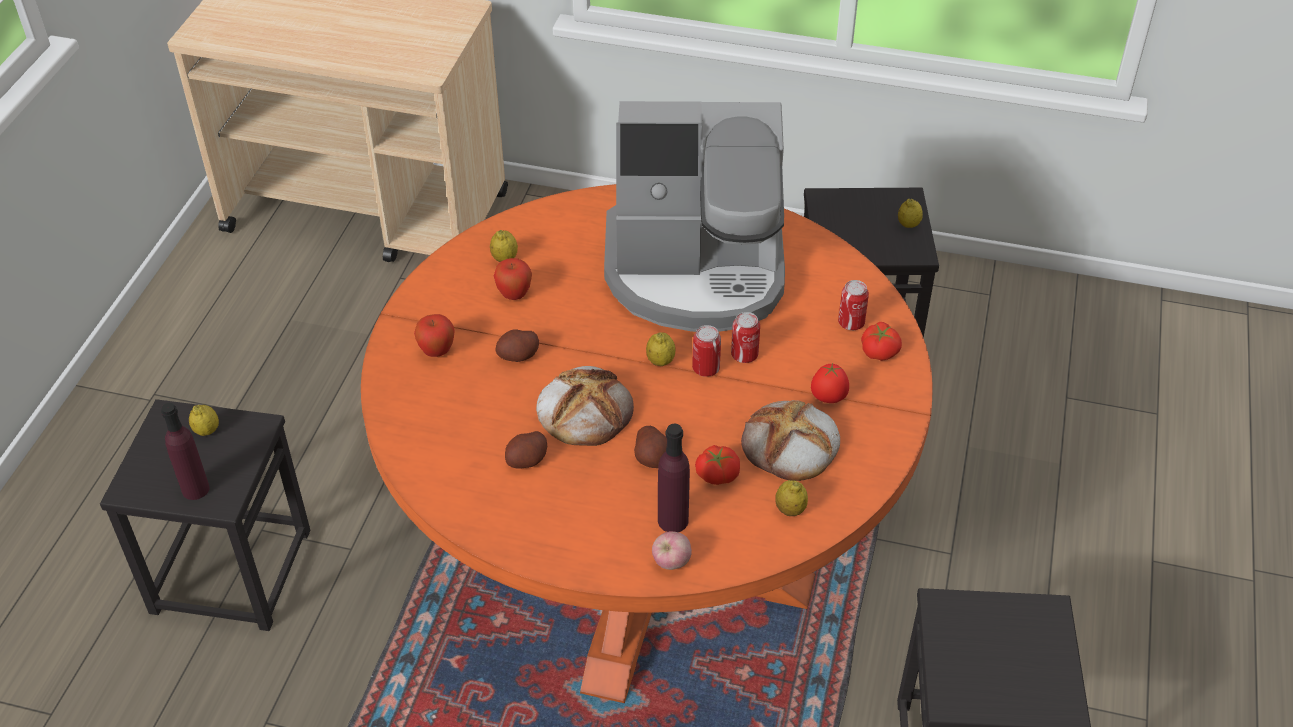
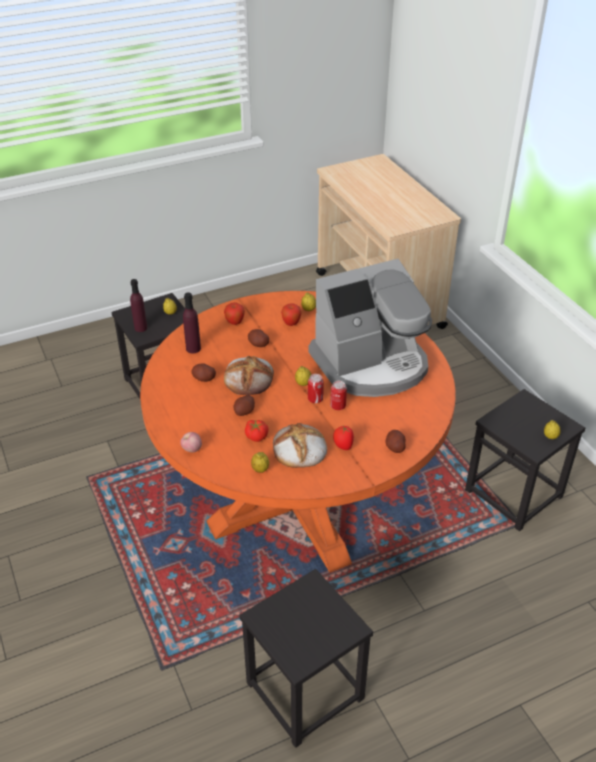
camera: 50 degrees right, 5 degrees down
coffee machine [604,101,785,332] -> coffee machine turned 75 degrees counterclockwise [308,259,432,397]
purple bottle [658,424,690,532] -> purple bottle moved to [183,292,201,353]
can [838,280,869,330] -> none
tomato [861,322,902,361] -> potato [386,430,406,453]

